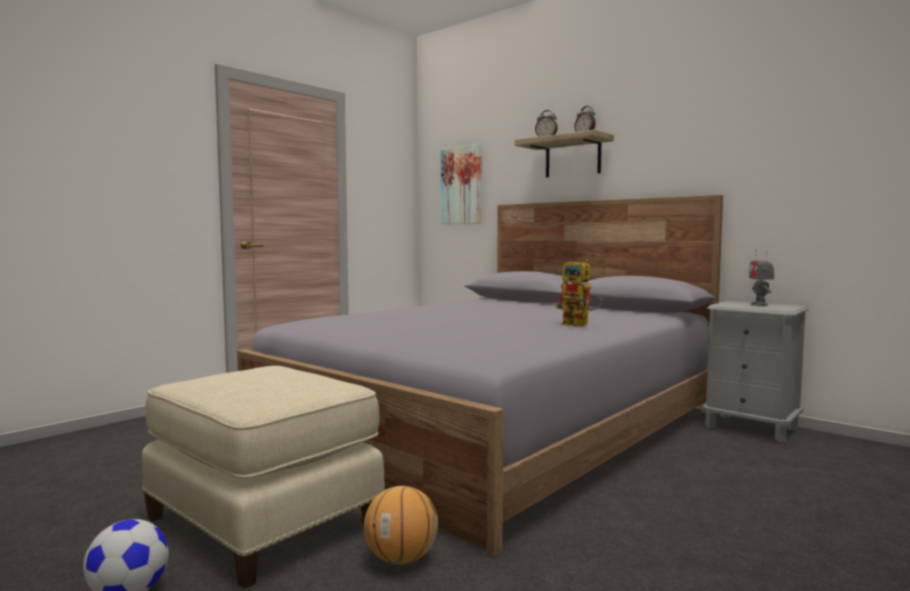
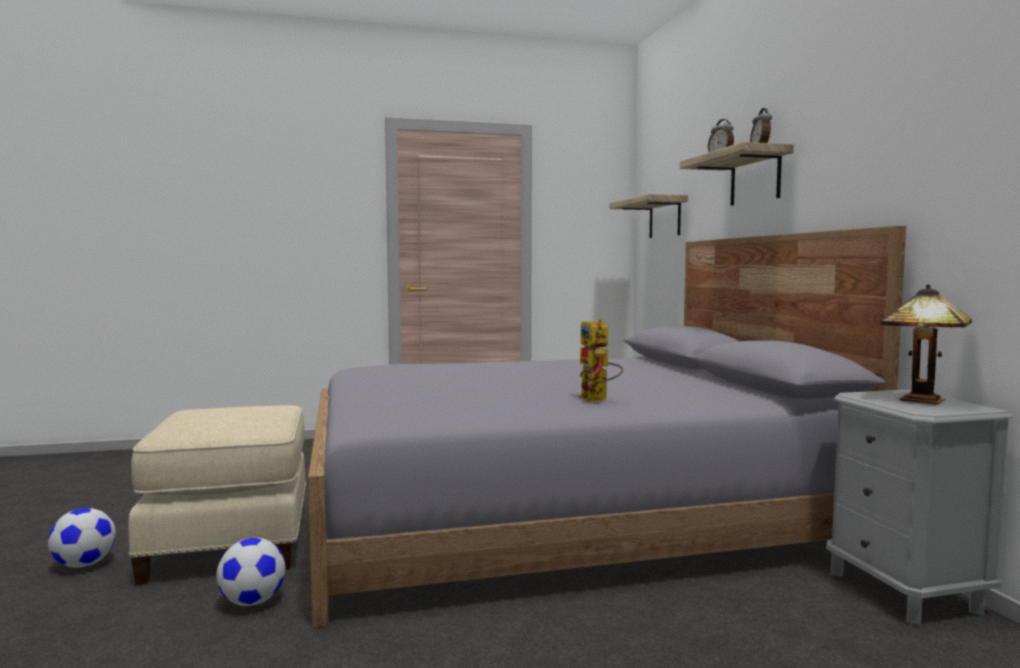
camera: 35 degrees right, 0 degrees up
basketball [364,486,438,565] -> football [216,538,285,606]
picture [441,144,482,224] -> shelf [609,194,688,238]
toy robot [749,250,774,306] -> table lamp [881,284,972,405]

